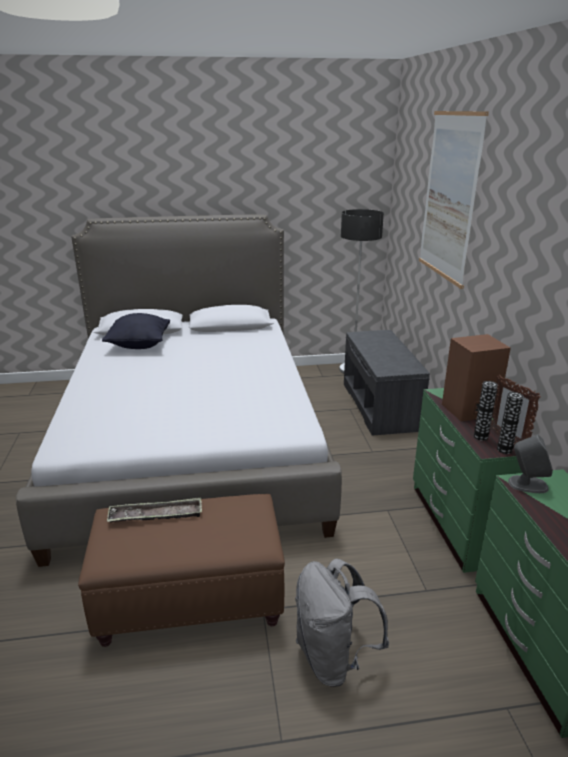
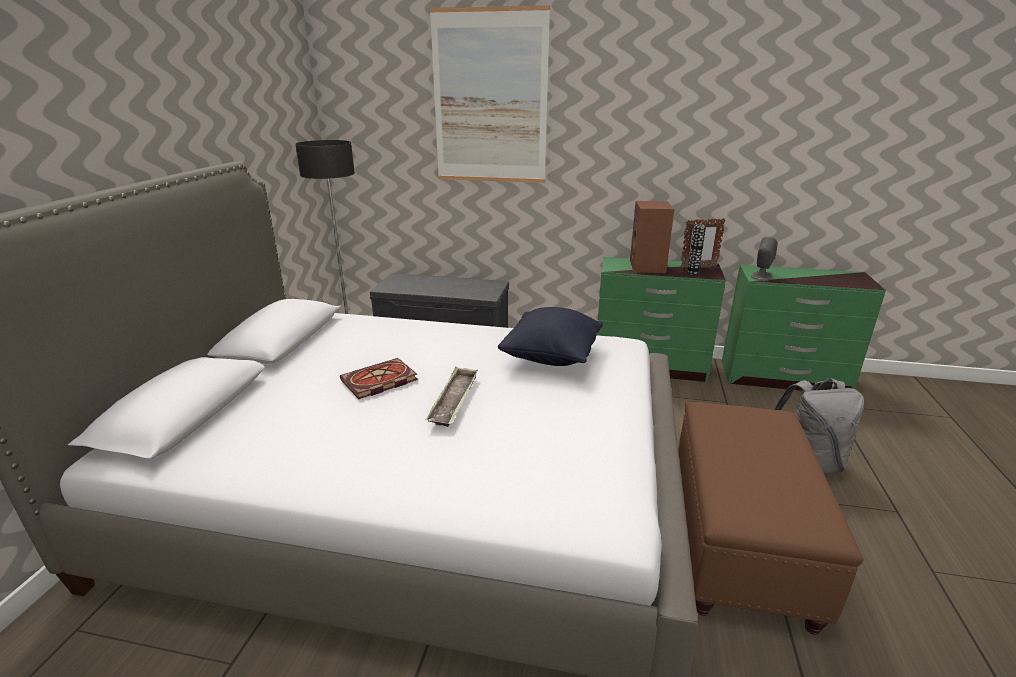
camera: 70 degrees left, 0 degrees up
black pillow [102,313,170,349] -> black pillow moved to [498,307,603,366]
tray [107,497,202,522] -> tray moved to [426,367,478,427]
vase [497,392,524,454] -> none
none -> book [340,358,418,399]

